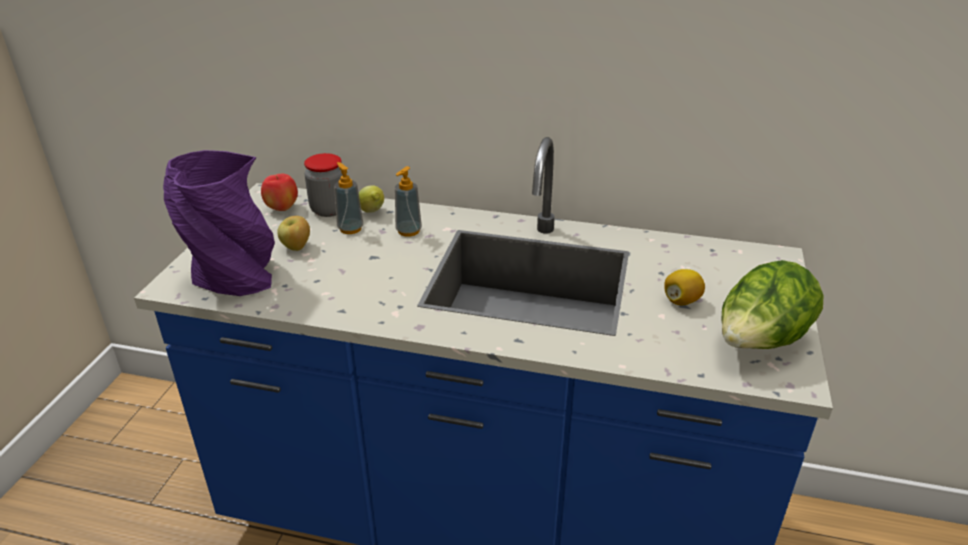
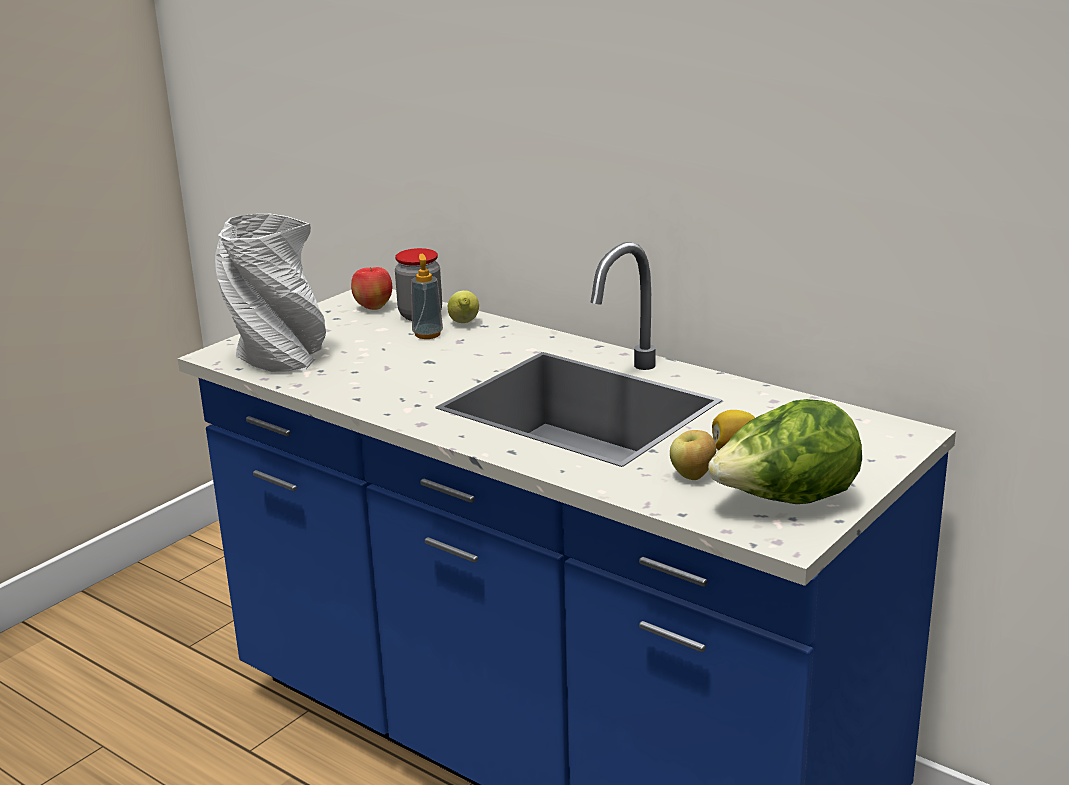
camera: 25 degrees right, 10 degrees down
purple vase [163,150,275,296] -> grey vase [215,214,326,372]
apple [277,216,310,251] -> apple moved to [670,430,716,480]
soap dispenser [395,166,422,237] -> none

